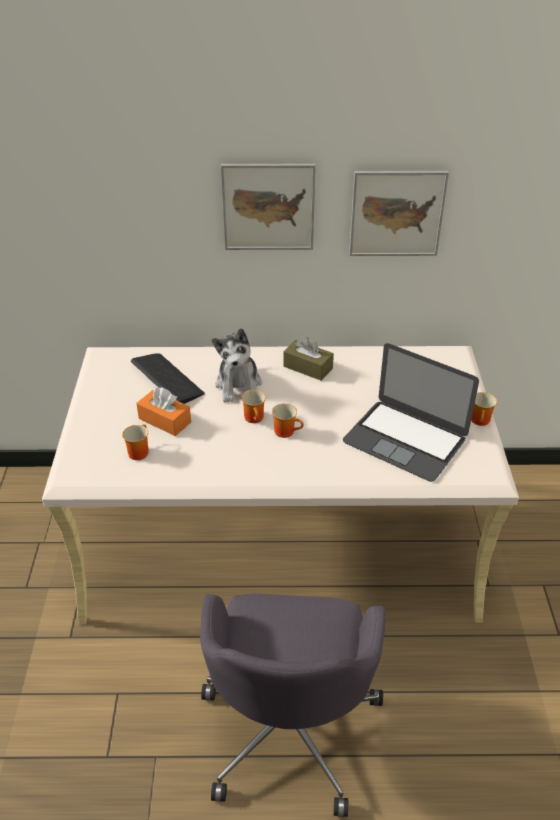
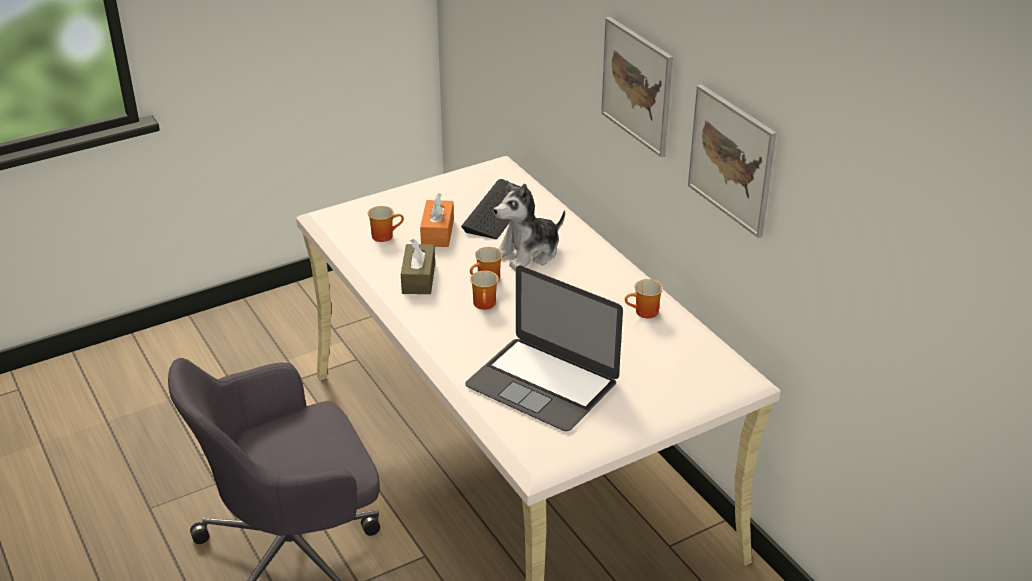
camera: 60 degrees right, 5 degrees down
brown tissue box [283,337,334,381] -> brown tissue box moved to [401,239,435,294]
laptop [343,343,479,482] -> laptop turned 60 degrees counterclockwise [465,265,623,431]
mug [471,392,497,426] -> mug moved to [625,279,663,318]

